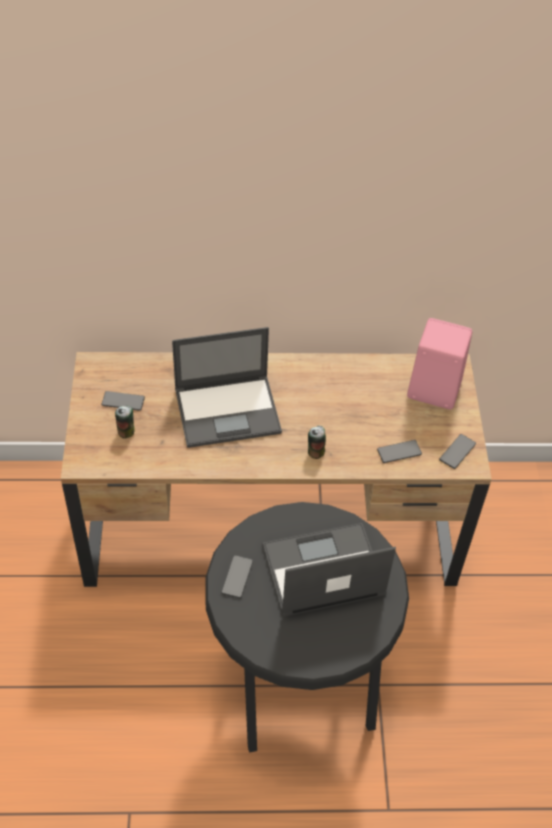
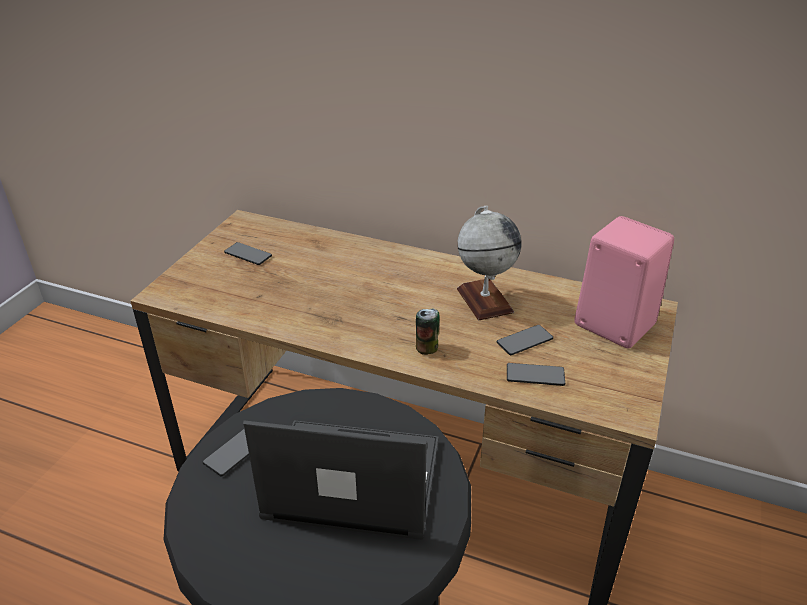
camera: 25 degrees right, 15 degrees down
can [115,406,135,439] -> none
laptop [172,327,282,448] -> none
phone [439,434,476,469] -> phone moved to [497,325,553,355]
none -> globe [457,206,521,320]

